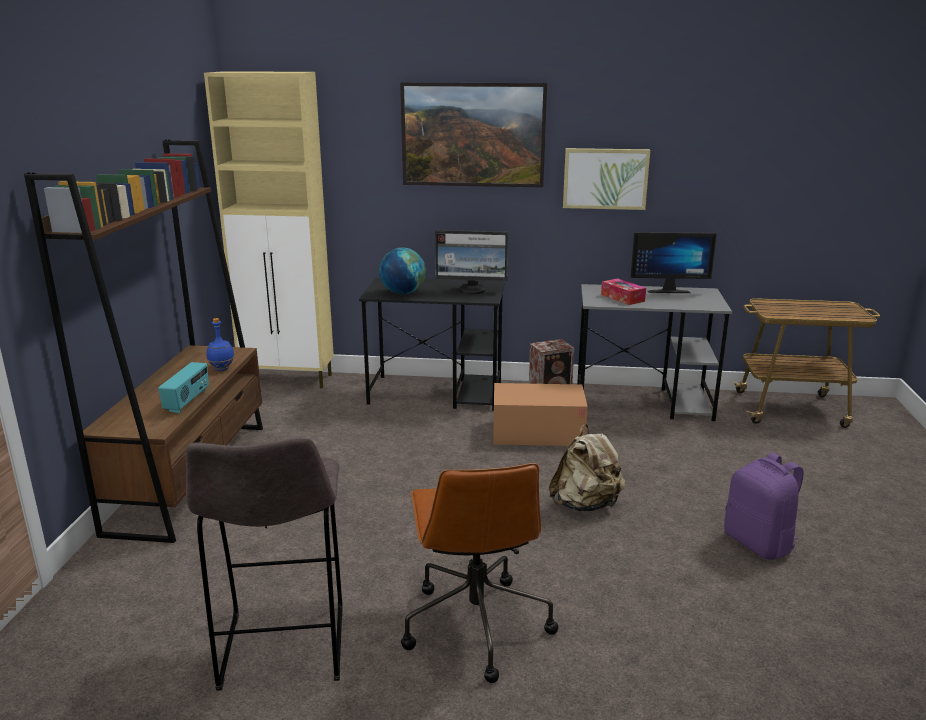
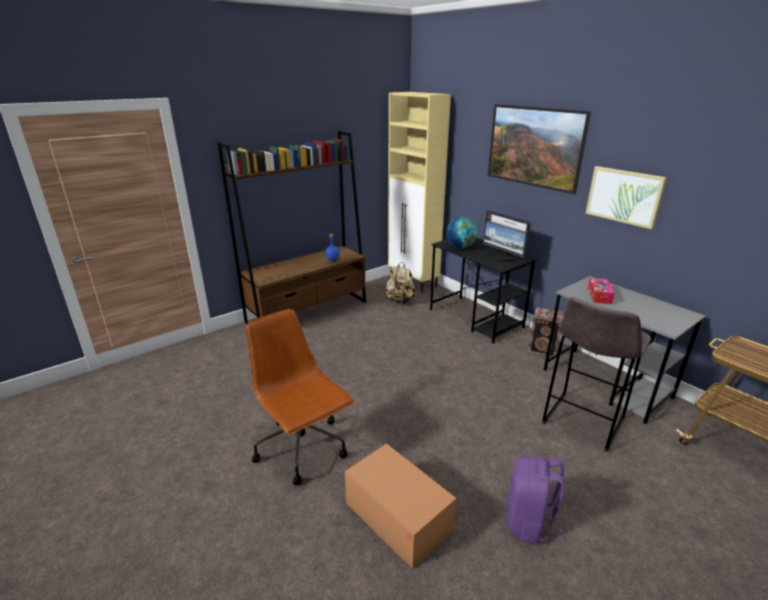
camera: 45 degrees right, 5 degrees up
radio [158,362,209,413] -> none
grey stool [185,437,343,691] -> grey stool moved to [542,297,652,452]
brown office chair [401,463,558,683] -> brown office chair turned 105 degrees clockwise [245,309,354,485]
cardboard box [493,383,588,446] -> cardboard box moved to [345,444,456,569]
beige backpack [549,424,625,511] -> beige backpack moved to [384,262,415,304]
monitor [630,232,717,293] -> none

